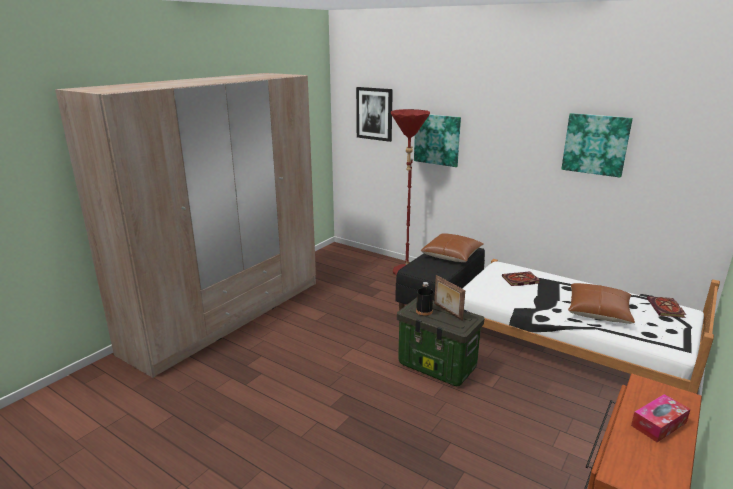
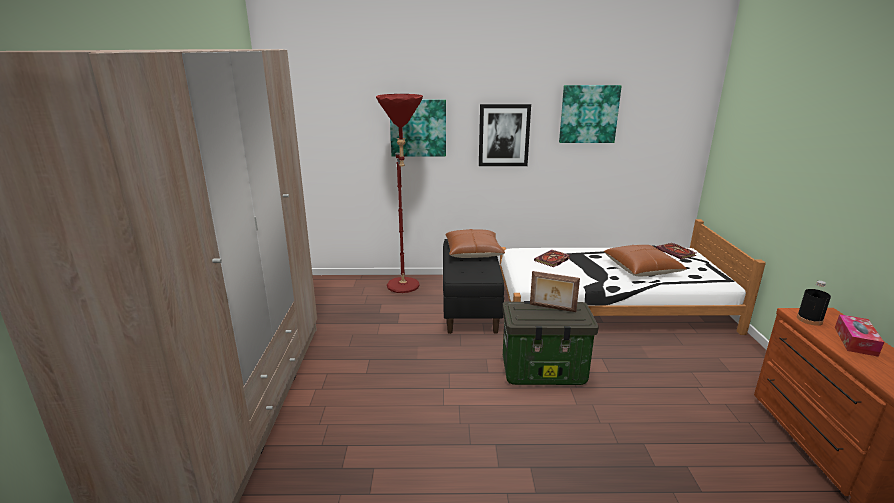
camera: 35 degrees left, 0 degrees up
picture [356,87,393,142] -> picture moved to [479,104,531,166]
black bottle [416,282,433,316] -> black bottle moved to [797,281,831,325]

